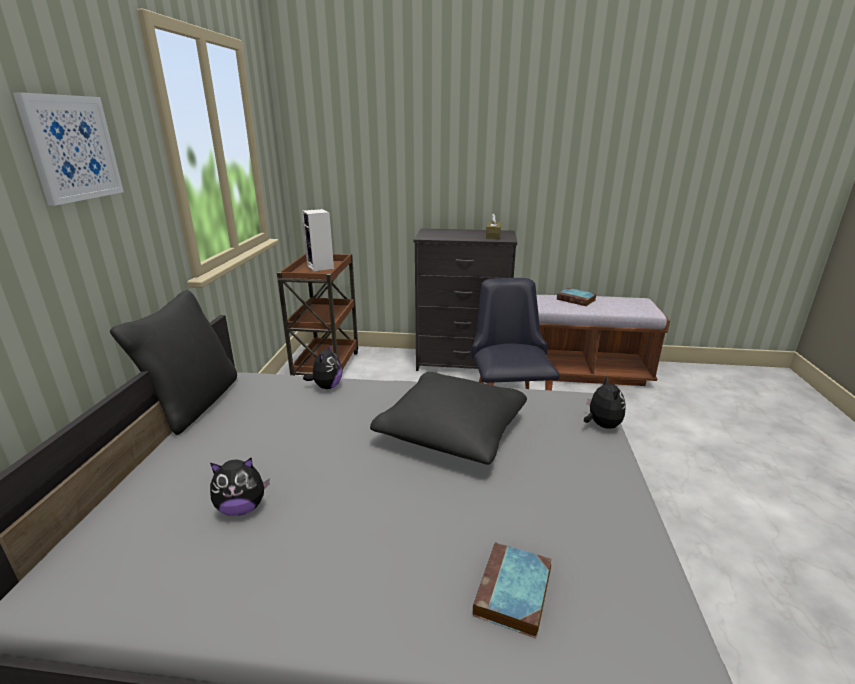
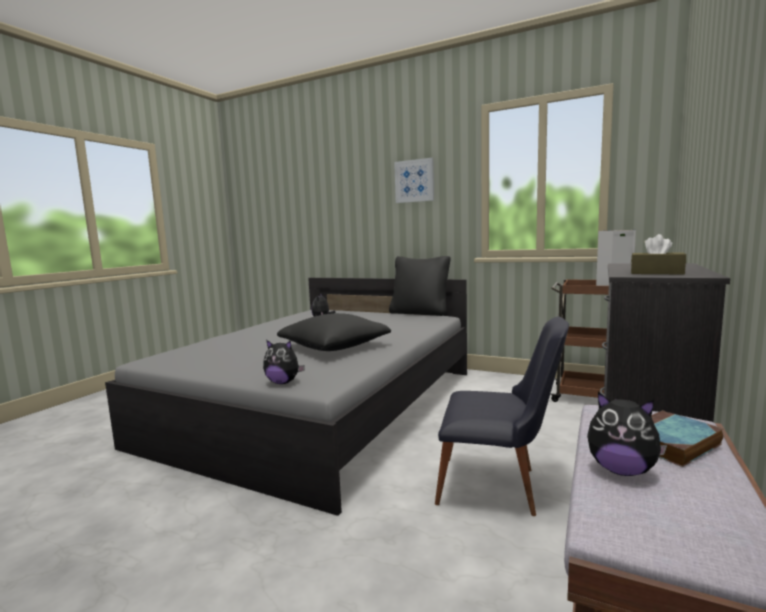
camera: 110 degrees right, 15 degrees down
plush toy [303,343,343,389] -> plush toy moved to [587,392,667,476]
book [473,542,551,638] -> none

